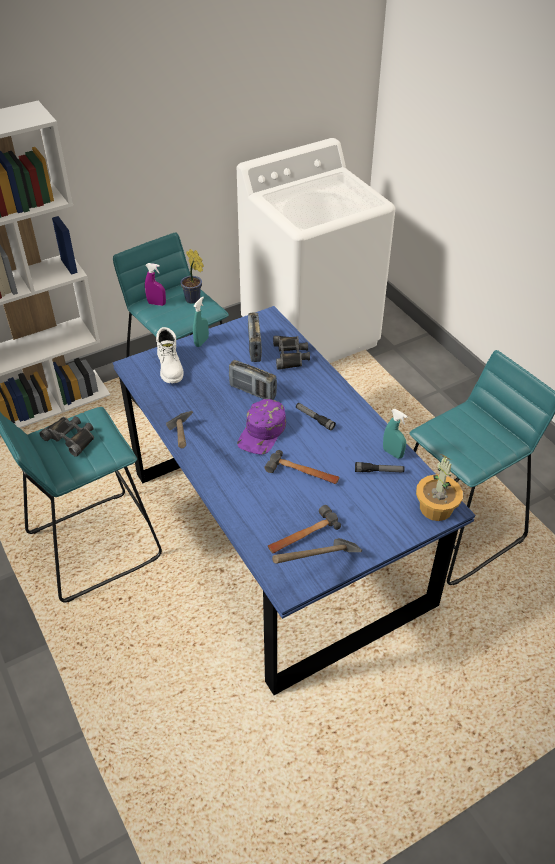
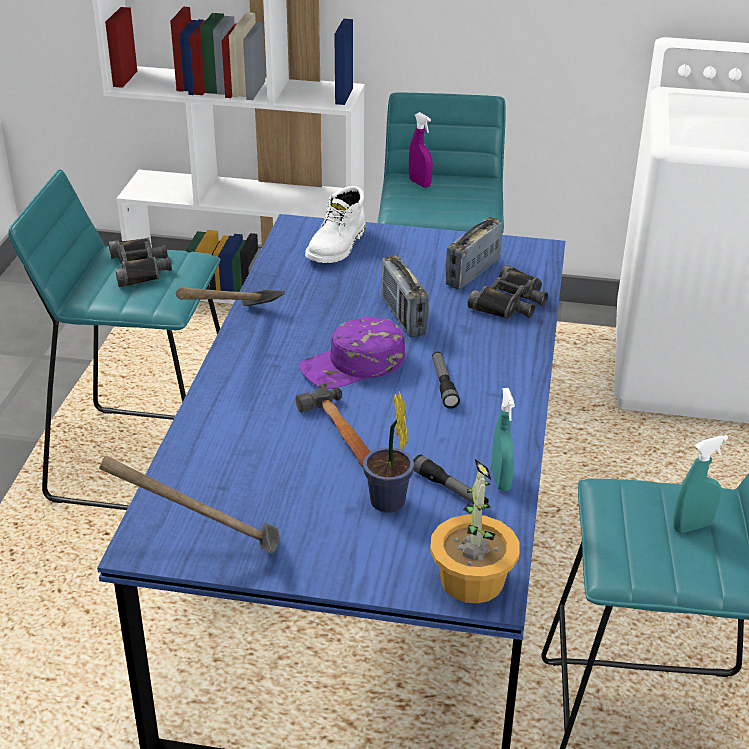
camera: 40 degrees right, 10 degrees down
potted plant [181,249,204,304] -> potted plant moved to [363,391,414,513]
turquoise spray bottle [193,296,209,347] -> turquoise spray bottle moved to [673,435,728,533]
hammer [268,505,341,553] -> none

